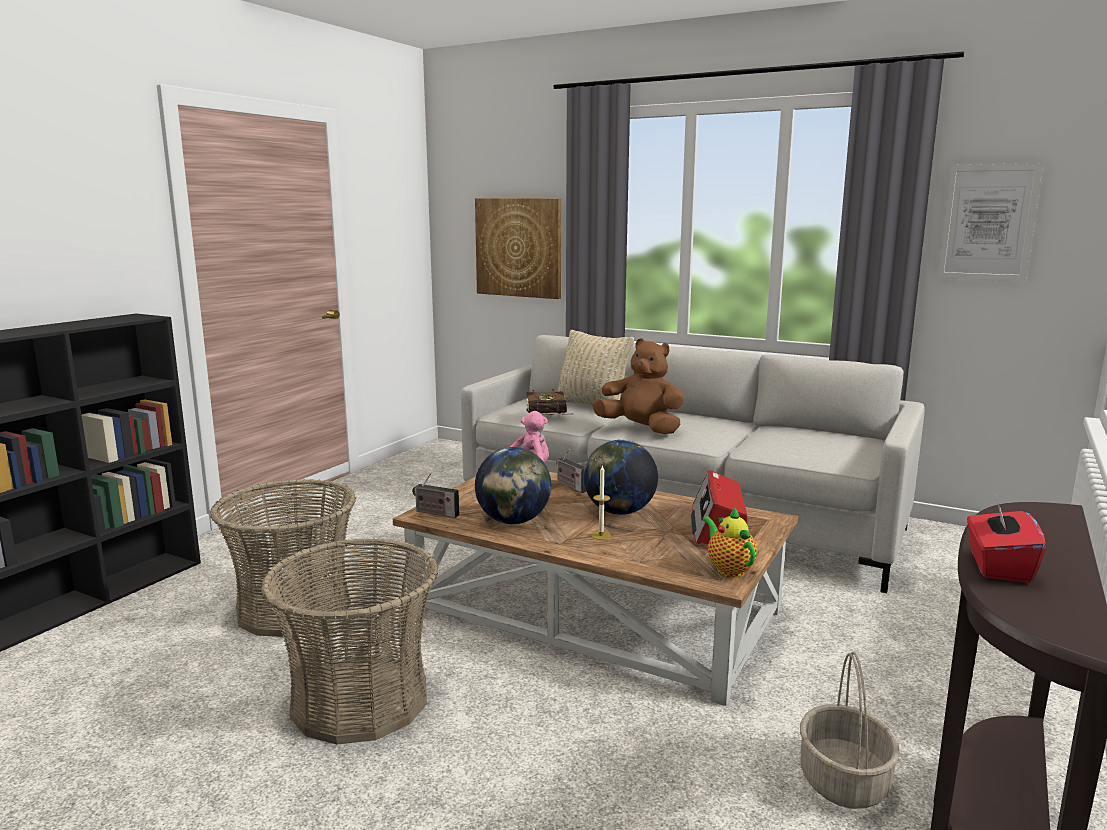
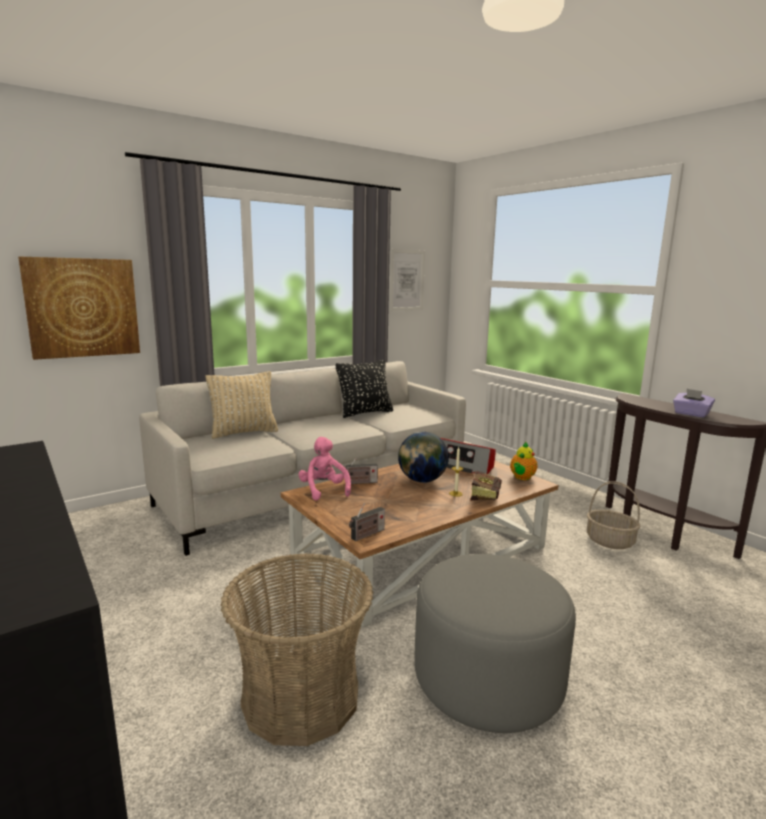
camera: 65 degrees left, 0 degrees up
basket [261,538,438,745] -> grey ottoman [414,554,576,733]
globe [475,447,551,524] -> none
book [526,389,573,415] -> book moved to [471,470,502,500]
brown plush toy [592,338,684,434] -> none
teapot [702,507,757,577] -> teapot turned 60 degrees counterclockwise [510,442,538,480]
red tissue box [967,499,1046,583] -> purple tissue box [673,389,715,418]
none -> black pillow [336,360,393,418]

